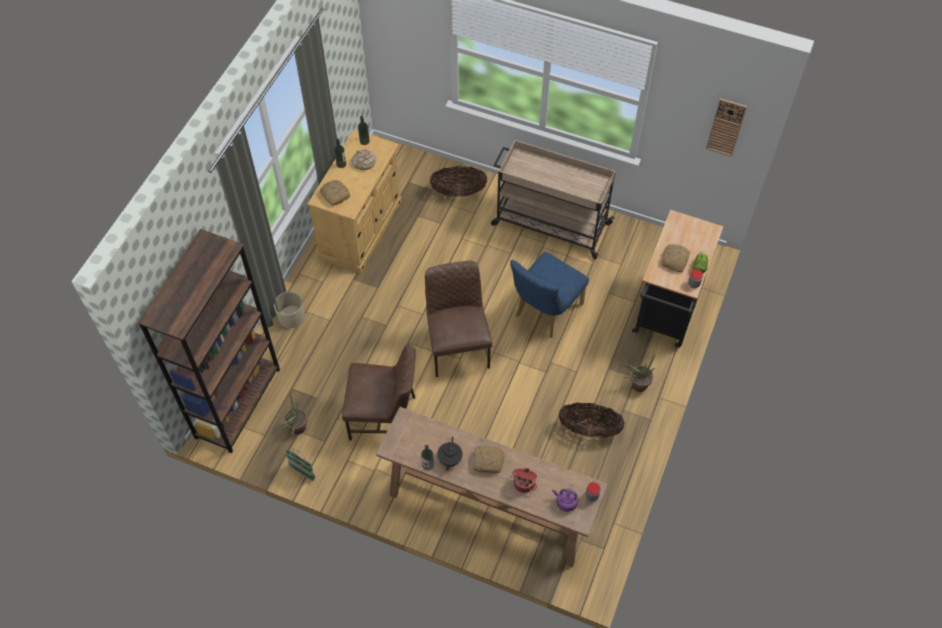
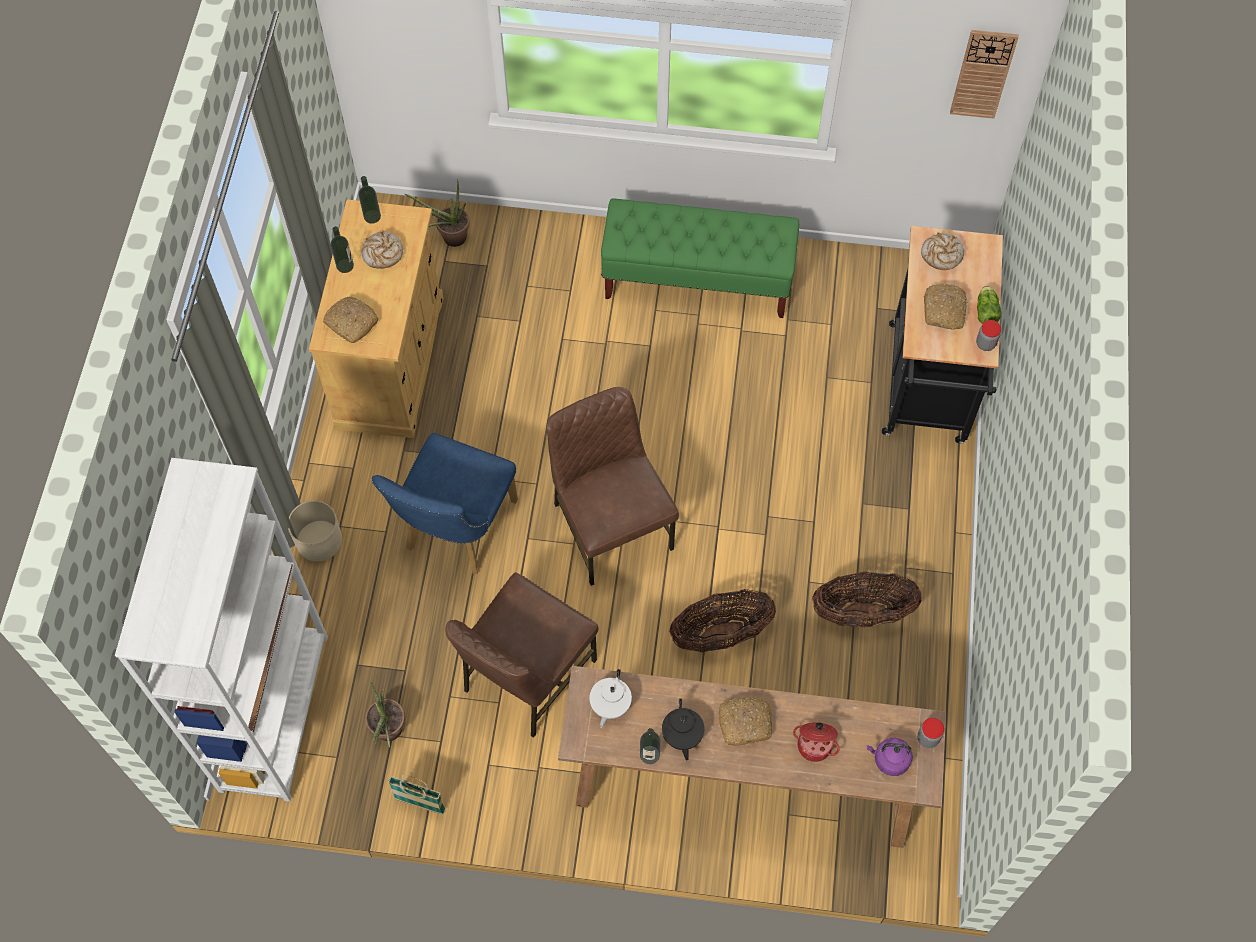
camera: 15 degrees left, 5 degrees up
brown bookcase [138,229,280,453] -> white bookcase [115,458,328,802]
brown chair [342,344,416,441] -> brown chair turned 135 degrees clockwise [445,573,599,738]
basket [430,166,487,197] -> basket moved to [669,589,776,652]
beige cart [491,140,615,259] -> green bench [601,199,799,318]
blue chair [510,252,589,338] -> blue chair moved to [372,433,518,574]
potted plant [619,354,655,392] -> potted plant moved to [405,179,470,247]
none -> white teapot [589,669,632,728]
none -> bread [921,232,964,270]

